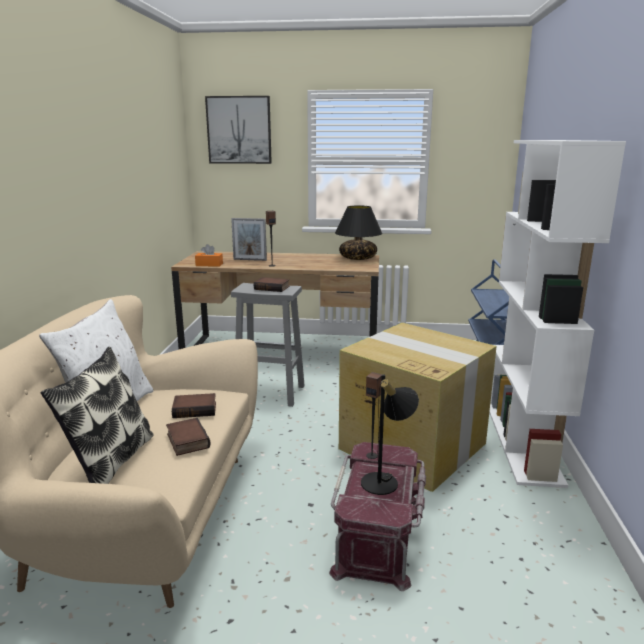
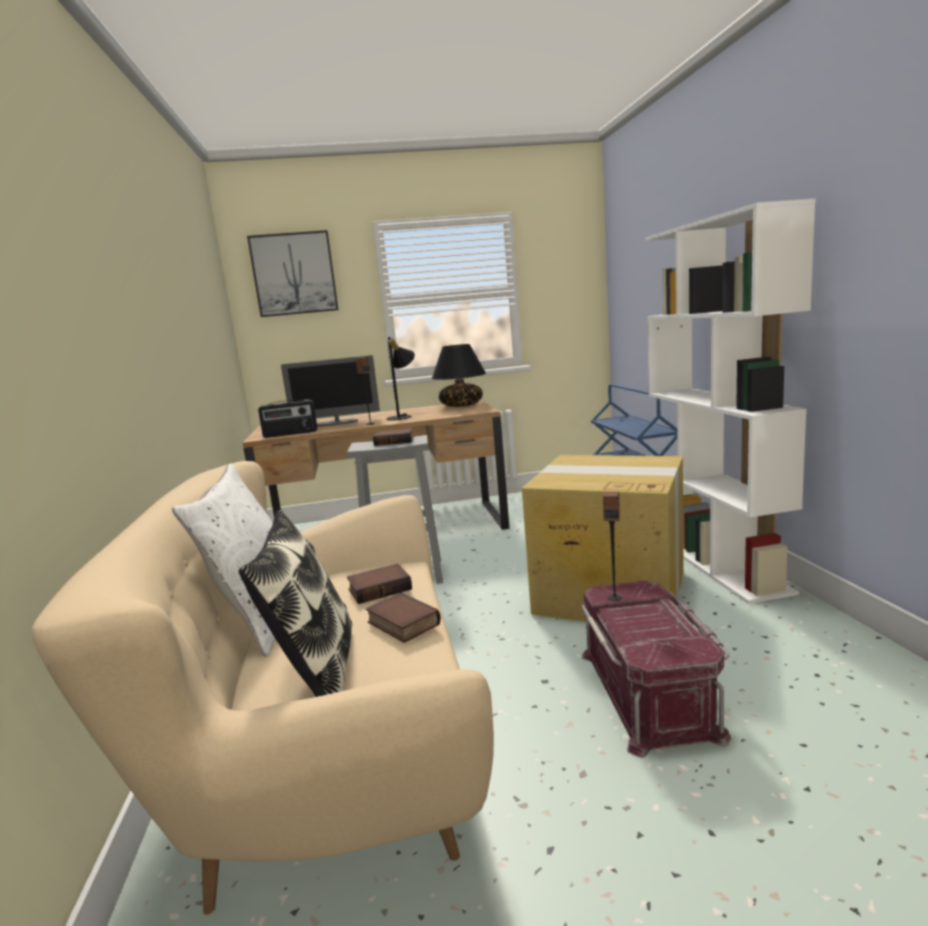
camera: 15 degrees left, 5 degrees down
orange tissue box [195,244,223,267] -> radio [258,399,317,438]
picture frame [231,218,267,261] -> monitor [281,355,380,427]
black table lamp [361,375,419,495] -> black table lamp moved to [386,337,415,420]

